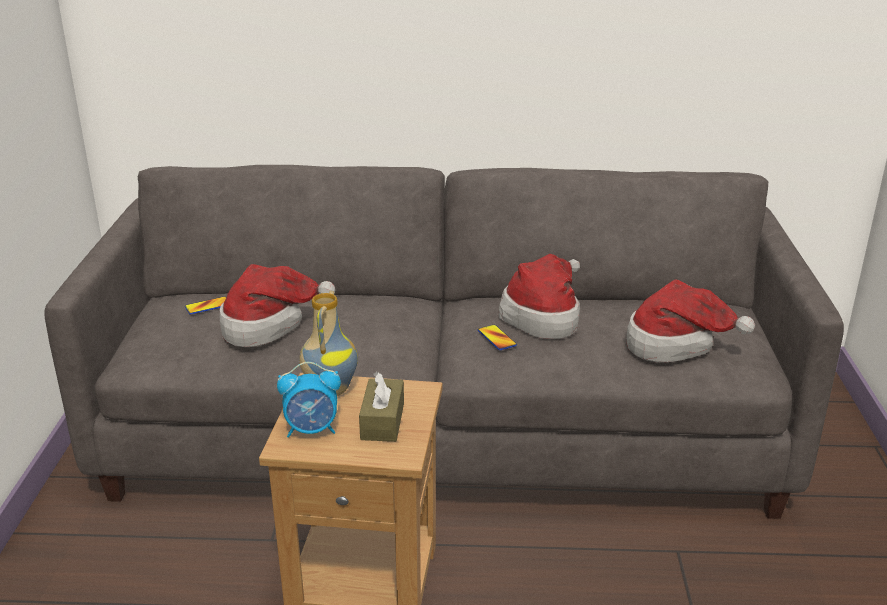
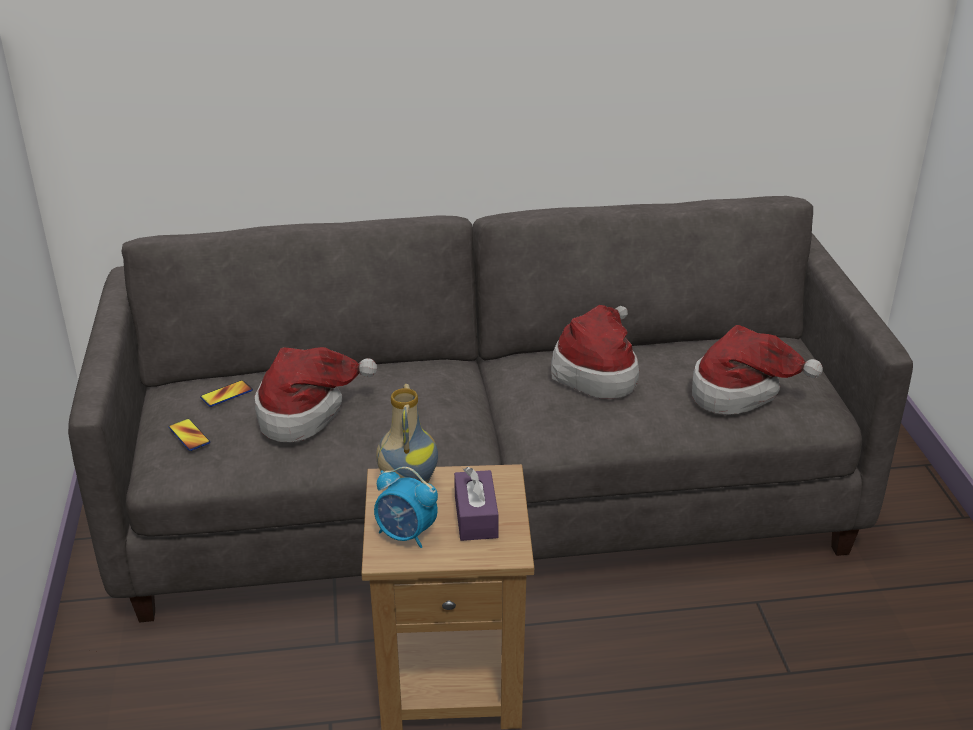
camera: 10 degrees left, 5 degrees up
alarm clock [277,362,341,438] -> alarm clock turned 45 degrees clockwise [374,467,438,548]
brown tissue box [359,372,404,442] -> purple tissue box [454,467,499,541]
phone [478,325,517,350] -> phone moved to [169,419,210,451]

